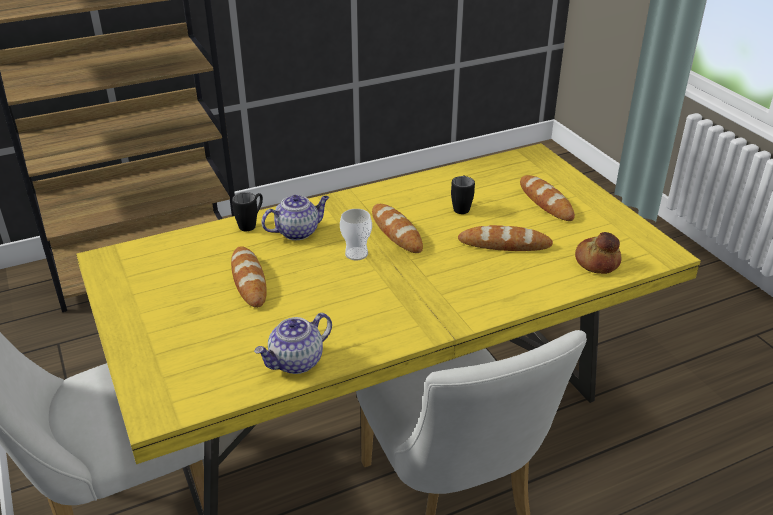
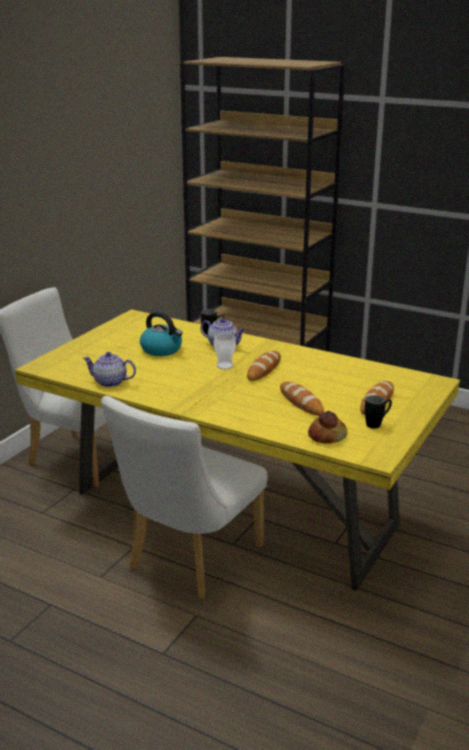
camera: 55 degrees right, 10 degrees down
bread [231,246,267,308] -> kettle [140,311,182,356]
black mug [451,175,475,214] -> black mug moved to [364,395,392,429]

